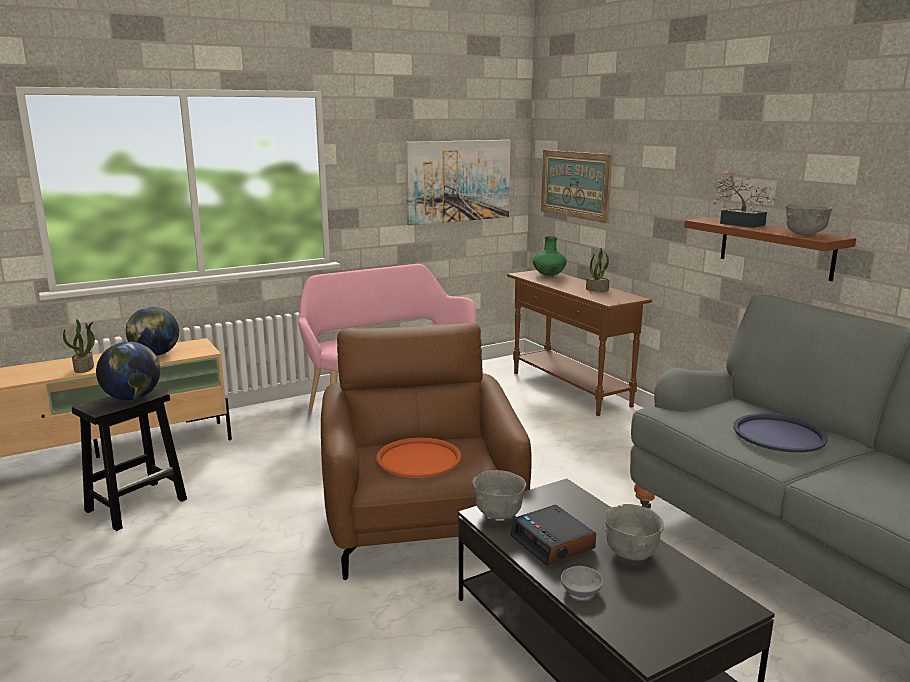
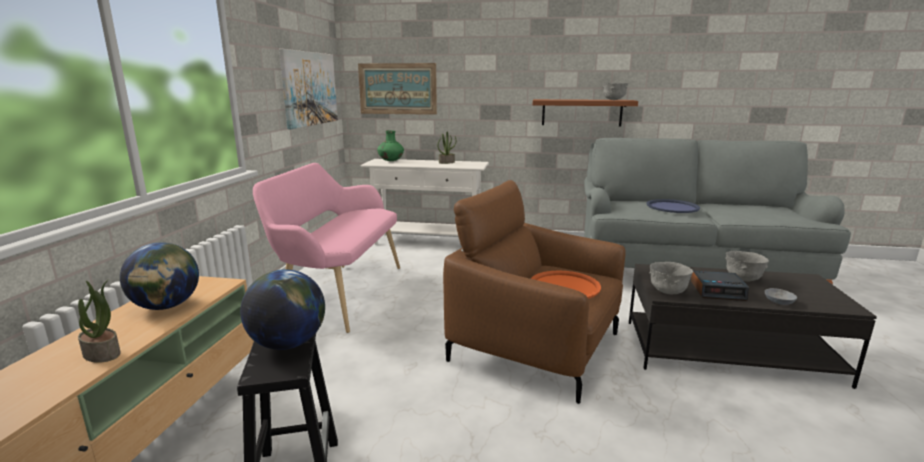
camera: 50 degrees left, 0 degrees up
brown console table [507,270,652,416] -> white console table [361,159,489,245]
potted plant [712,171,777,228] -> none

